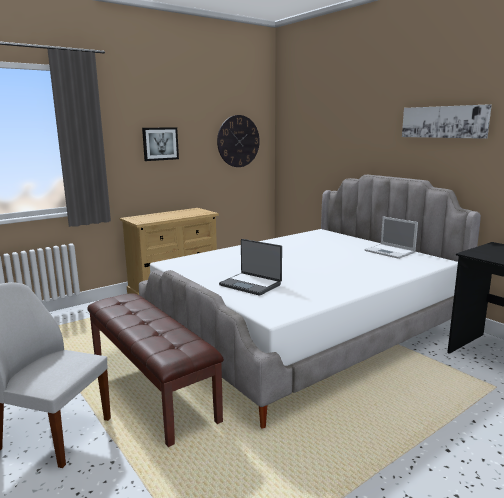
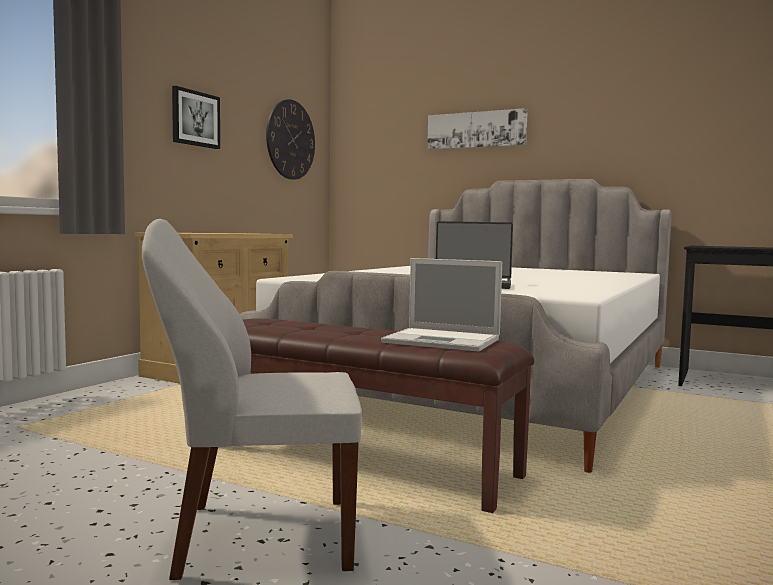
camera: 25 degrees left, 10 degrees down
laptop [364,217,418,259] -> laptop moved to [381,258,502,352]
picture [402,104,492,139] -> picture moved to [427,108,528,150]

